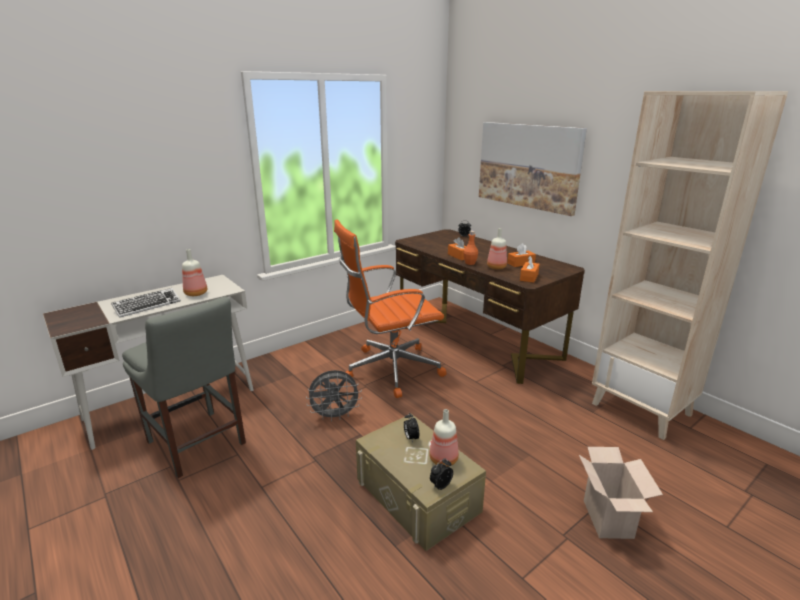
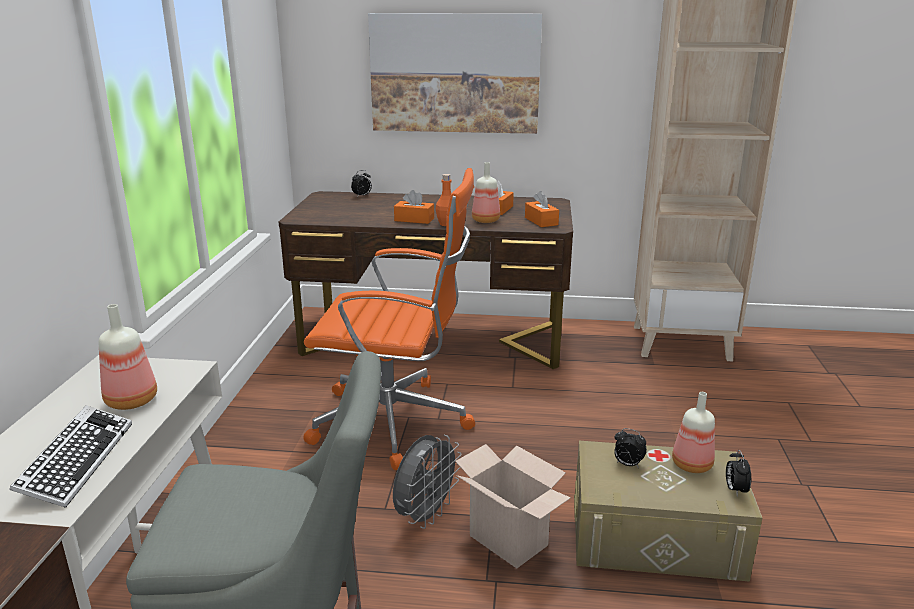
camera: 45 degrees left, 0 degrees up
orange office chair [334,219,447,398] -> orange office chair turned 105 degrees counterclockwise [303,168,475,470]
cardboard box [579,447,663,539] -> cardboard box moved to [455,444,571,568]

